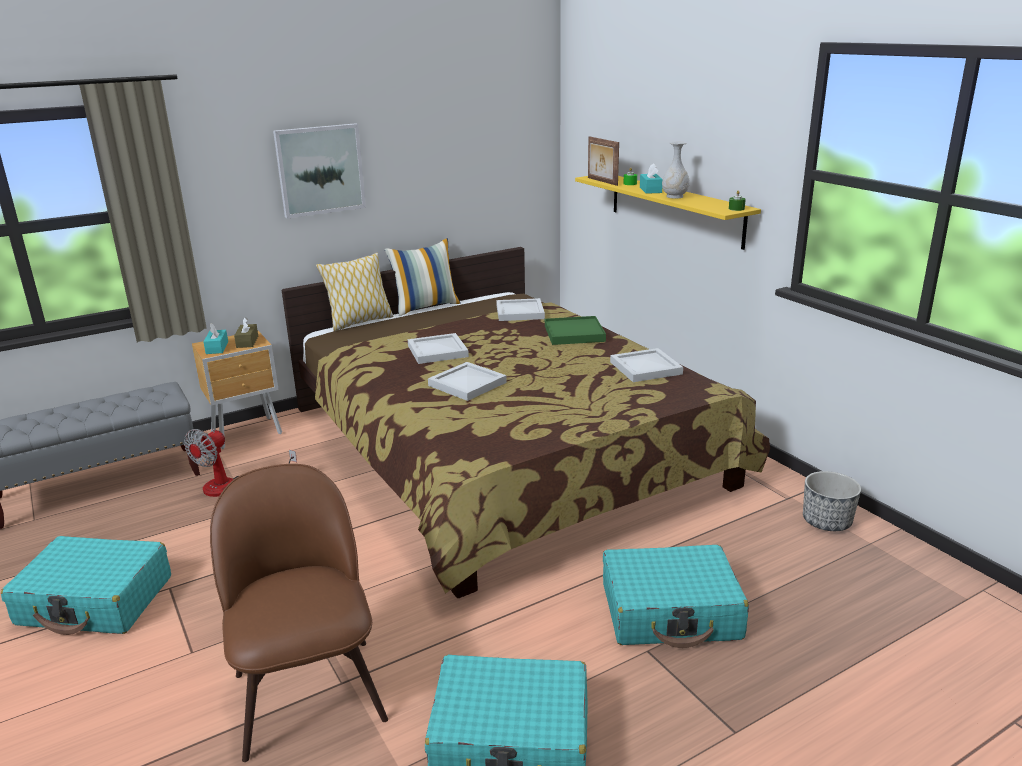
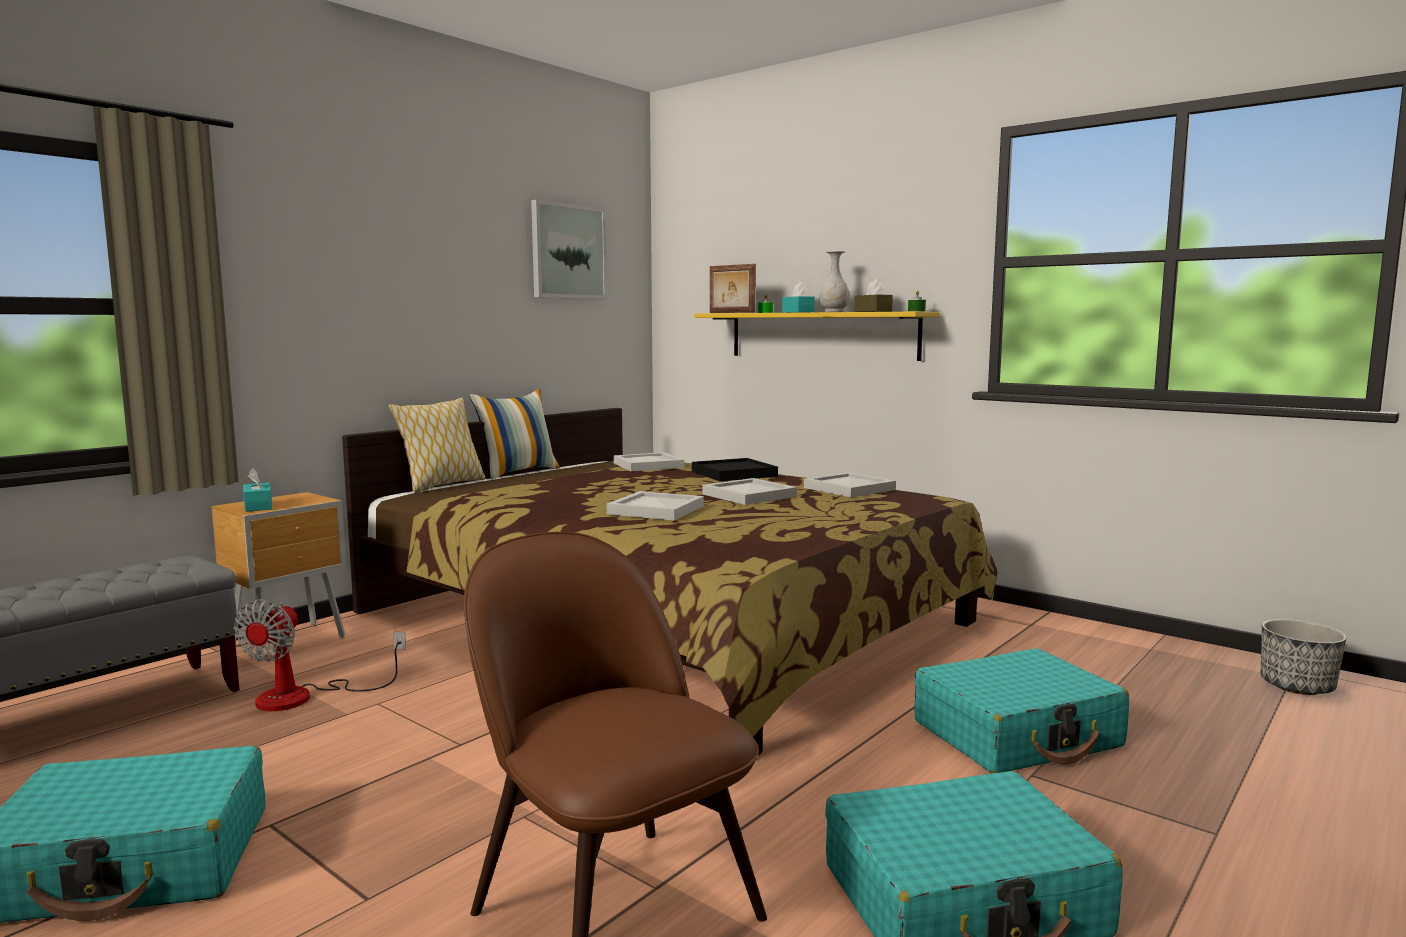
camera: 20 degrees left, 15 degrees down
brown tissue box [234,317,258,348] -> brown tissue box moved to [854,279,893,312]
picture [273,123,366,219] -> picture moved to [531,200,607,299]
white tray [408,333,469,364] -> white tray moved to [702,478,797,505]
green tray [545,316,606,345] -> black tray [692,458,778,481]
planter [803,471,861,531] -> planter moved to [1261,619,1346,695]

